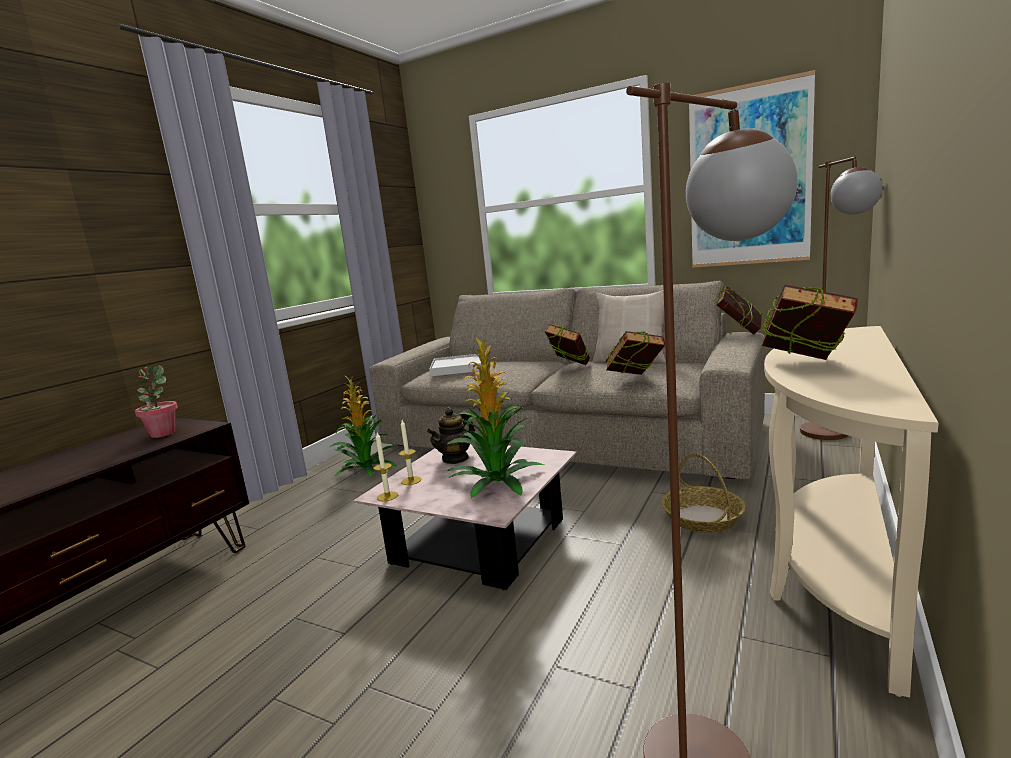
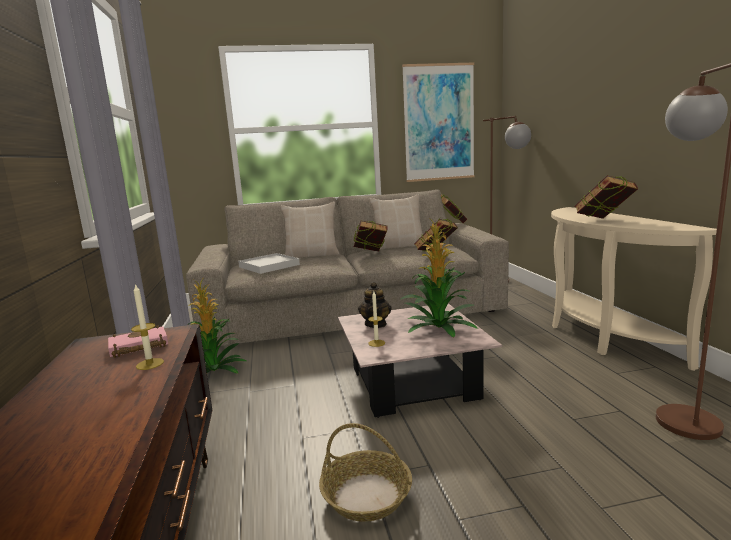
camera: 40 degrees left, 0 degrees up
potted plant [135,365,178,438] -> pink book [108,325,168,358]
candle [374,432,398,502] -> candle moved to [131,284,164,370]
basket [661,453,745,533] -> basket moved to [319,423,412,522]
none -> beige pillow [280,202,340,258]

